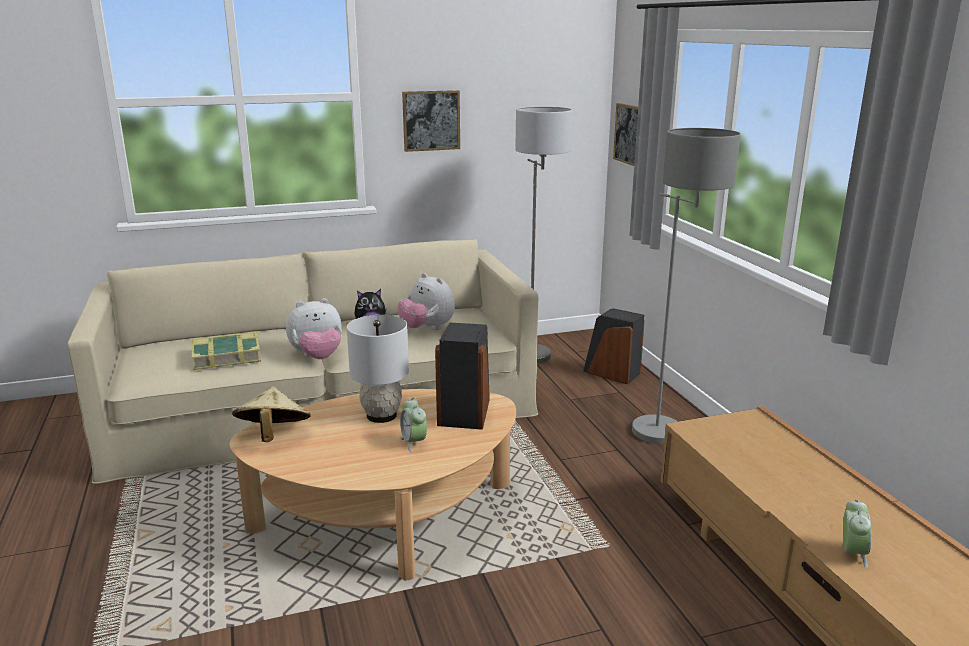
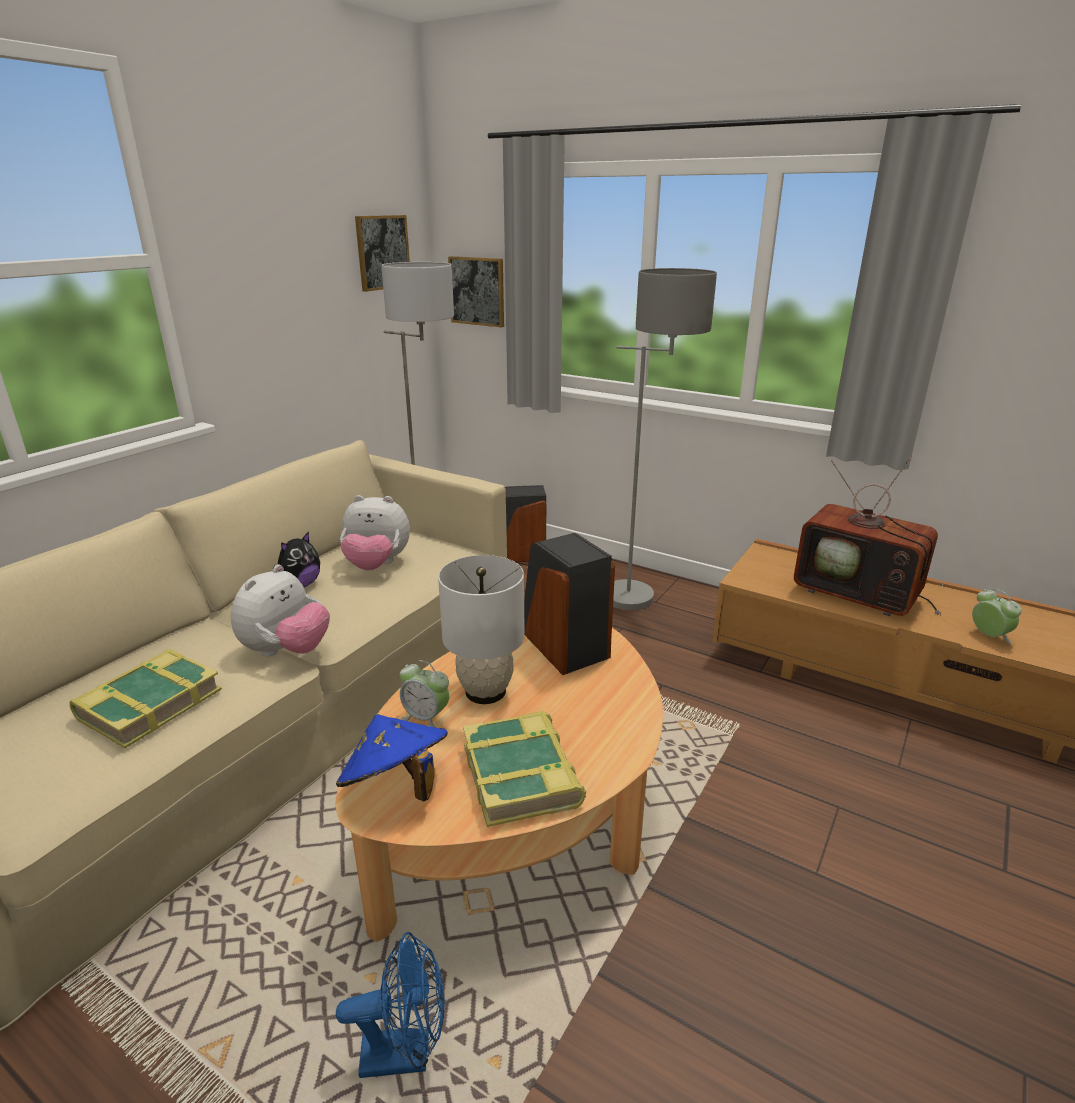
camera: 40 degrees left, 5 degrees up
beige hat [232,386,311,442] -> blue hat [336,714,448,802]
alarm clock [400,397,427,452] -> alarm clock moved to [400,660,449,728]
picture [402,90,460,152] -> picture moved to [355,215,410,292]
none -> blue fan [336,932,445,1078]
none -> book [463,711,586,827]
none -> television [794,456,941,616]

